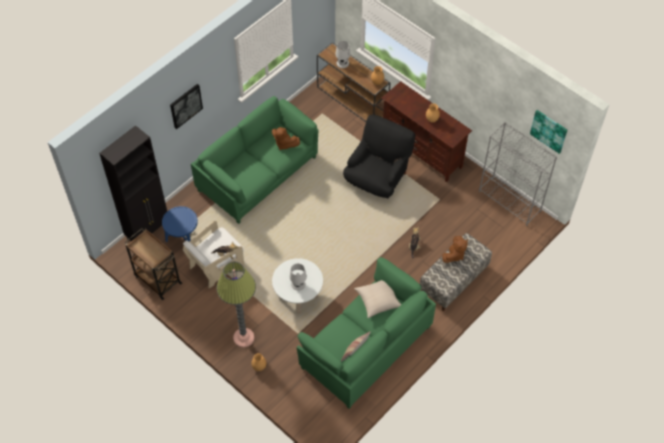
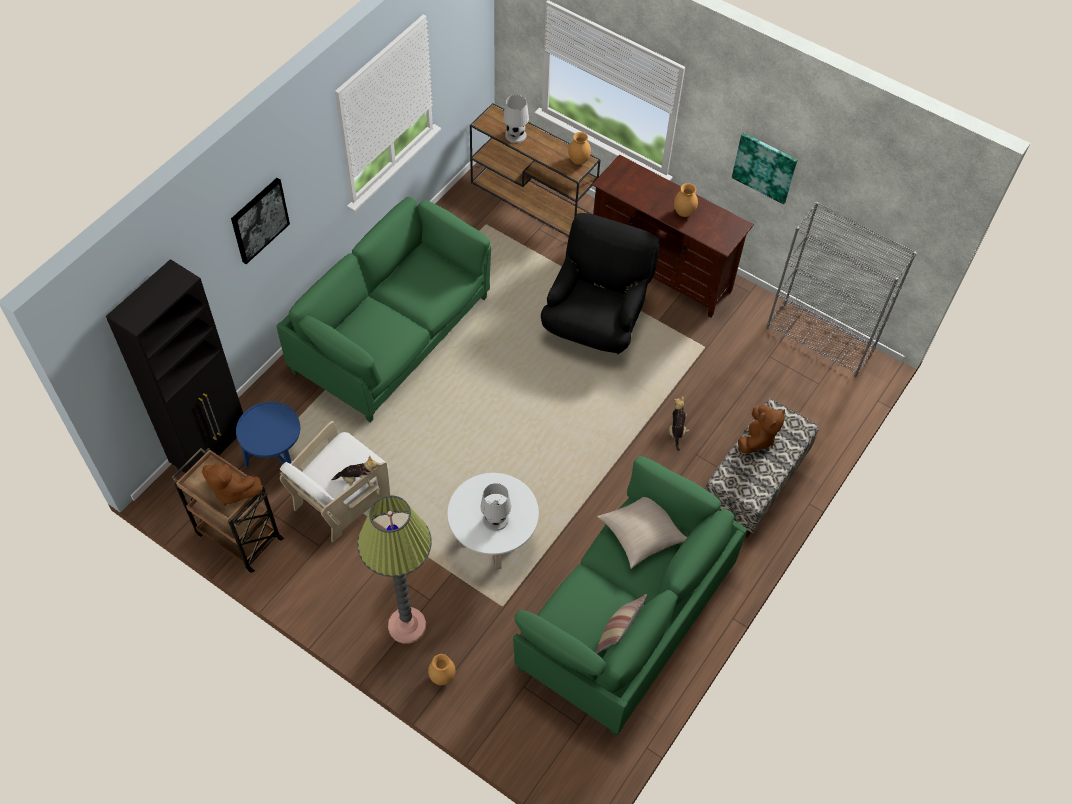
camera: 10 degrees left, 0 degrees up
brown plush toy [272,127,300,150] -> brown plush toy moved to [202,464,263,506]
picture [530,110,567,154] -> picture moved to [732,133,798,204]

